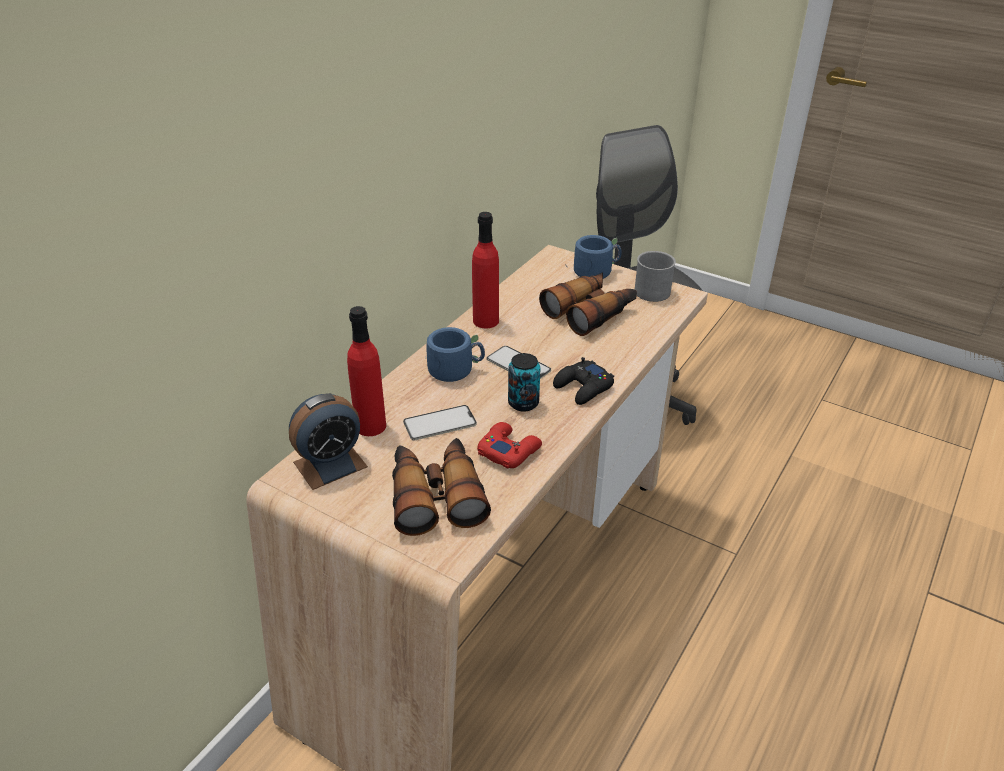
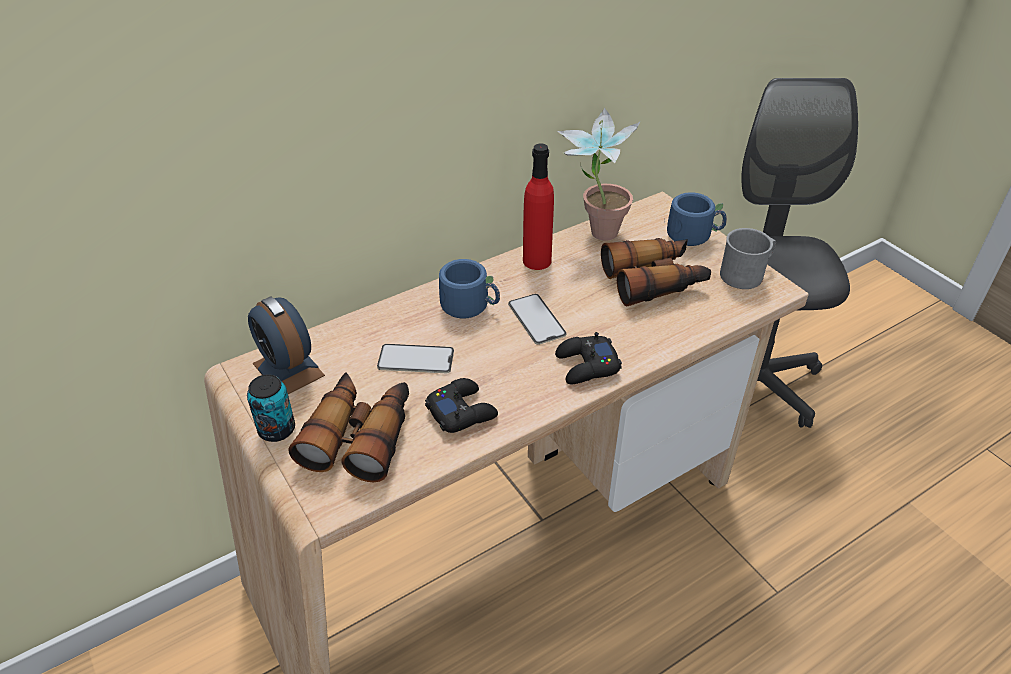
camera: 25 degrees right, 5 degrees up
alarm clock [289,393,368,490] -> alarm clock turned 60 degrees clockwise [248,296,325,394]
red bottle [347,306,386,436] -> none
red game controller [477,422,542,468] -> black game controller [425,378,498,433]
can [508,353,540,412] -> can moved to [247,374,295,442]
none -> potted plant [557,107,641,241]

